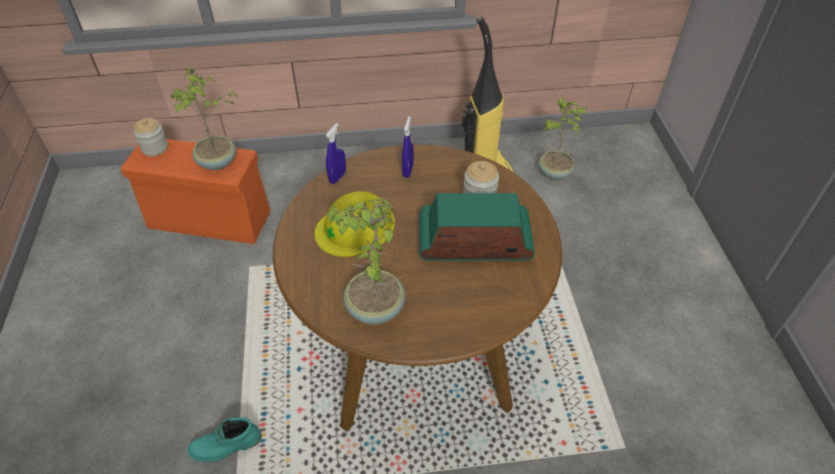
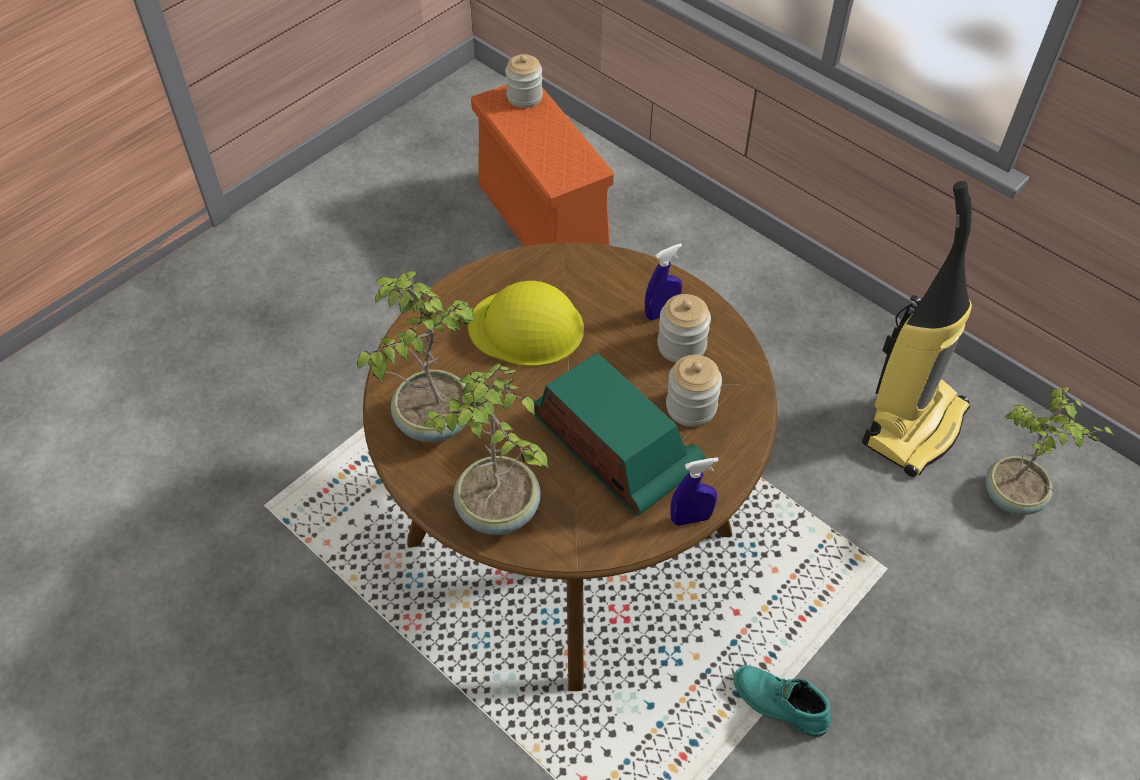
camera: 50 degrees right, 5 degrees up
potted plant [170,68,238,170] -> potted plant moved to [423,364,548,535]
turquoise boot [187,417,262,462] -> turquoise boot moved to [733,665,831,737]
blue spray bottle [326,123,346,184] -> blue spray bottle moved to [670,457,719,526]
none -> jar [657,294,711,363]

